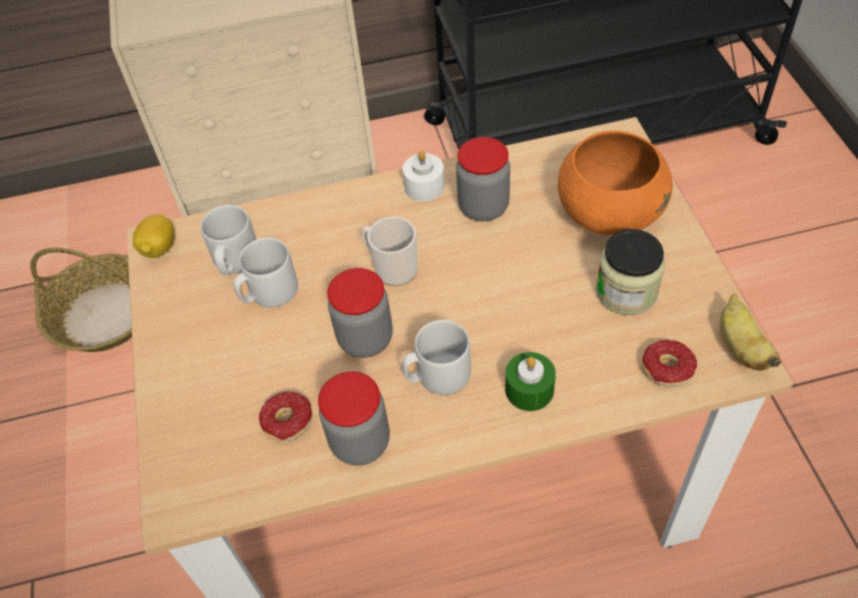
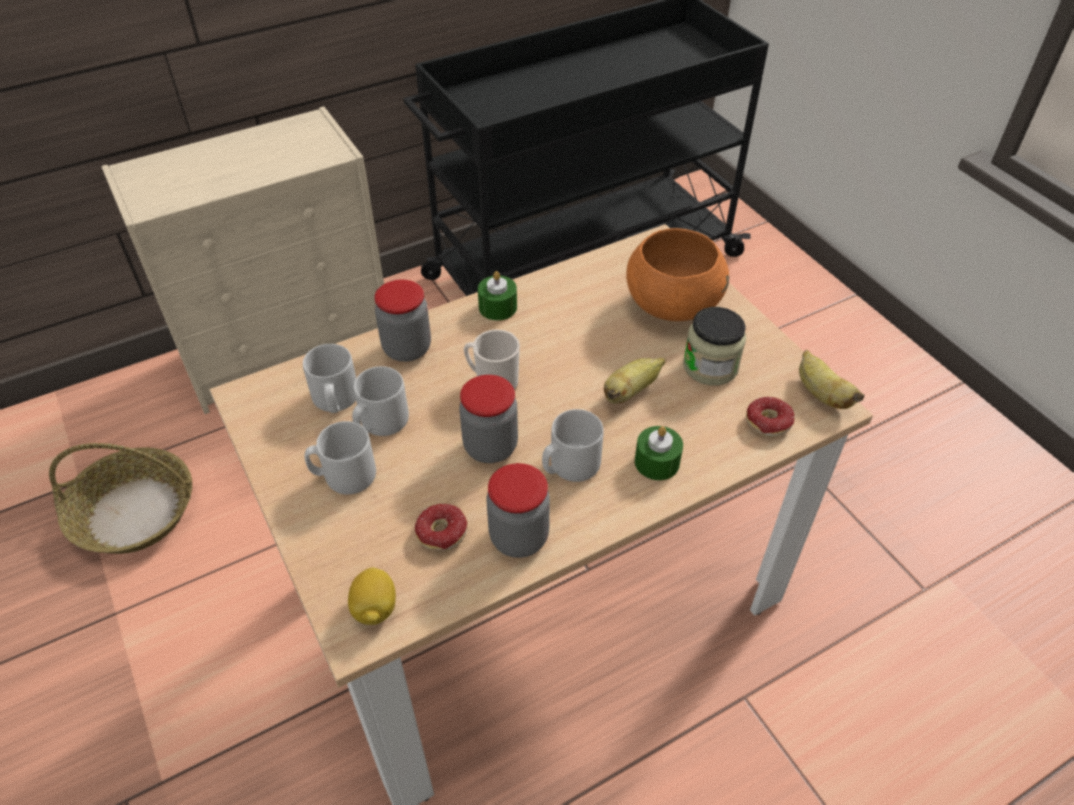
camera: 20 degrees left, 5 degrees down
lemon [133,215,175,258] -> lemon moved to [348,567,396,625]
white candle [403,151,445,202] -> green candle [478,271,517,320]
jar [456,137,510,222] -> jar moved to [375,279,431,362]
none -> grey mug [304,421,376,494]
none -> banana [604,357,666,404]

